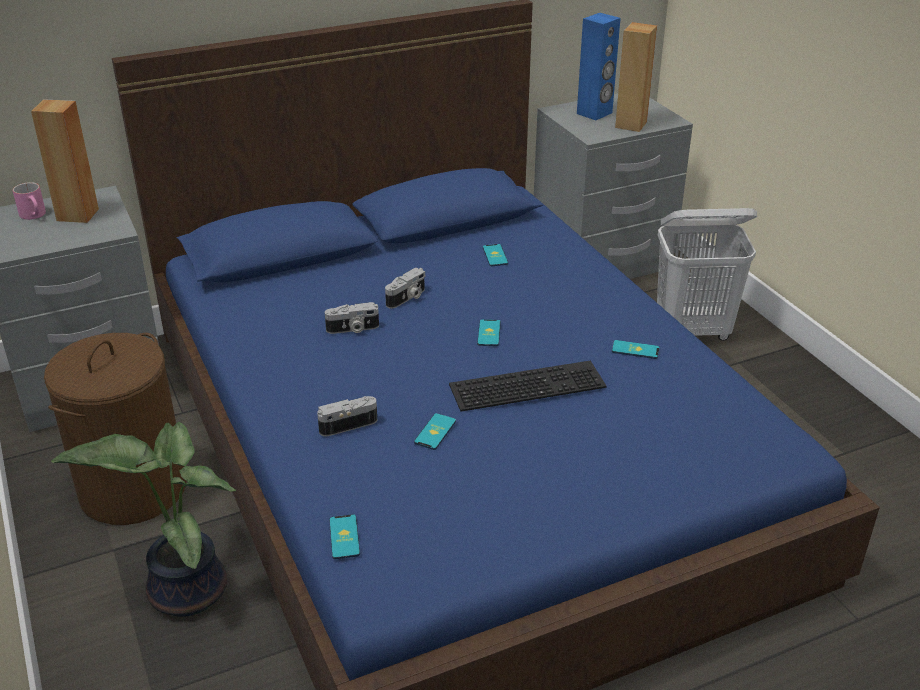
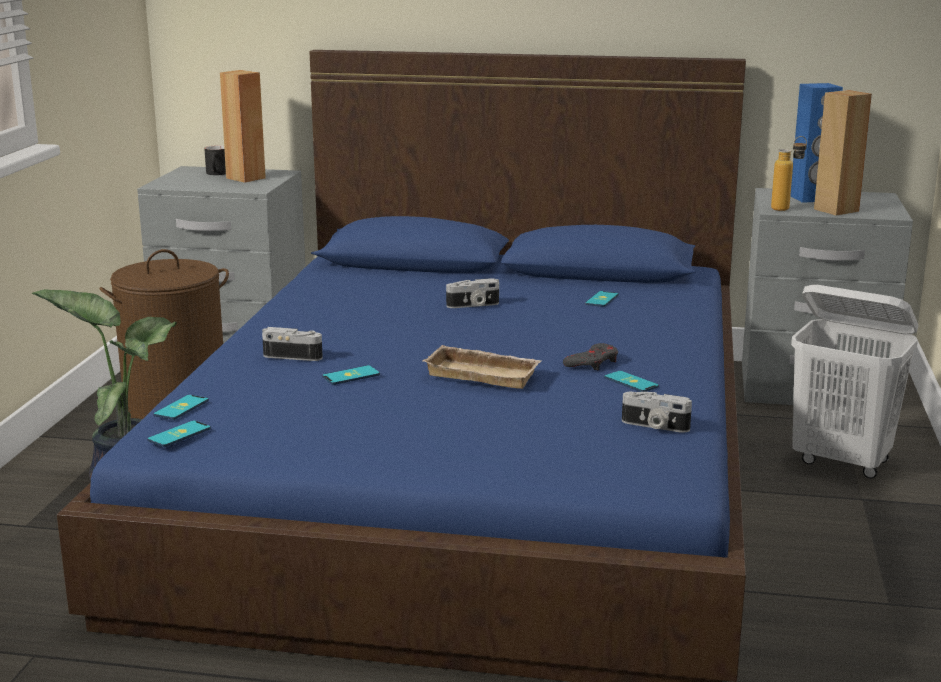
camera: 35 degrees right, 15 degrees down
pink mug [13,182,46,220] -> black mug [204,145,226,175]
camera [325,302,379,334] -> camera moved to [622,392,692,433]
keyboard [449,360,607,412] -> beige tray [423,345,542,389]
phone [477,319,501,346] -> phone moved to [147,420,211,447]
none -> grey game controller [563,343,618,370]
none -> bottle [771,136,807,211]

